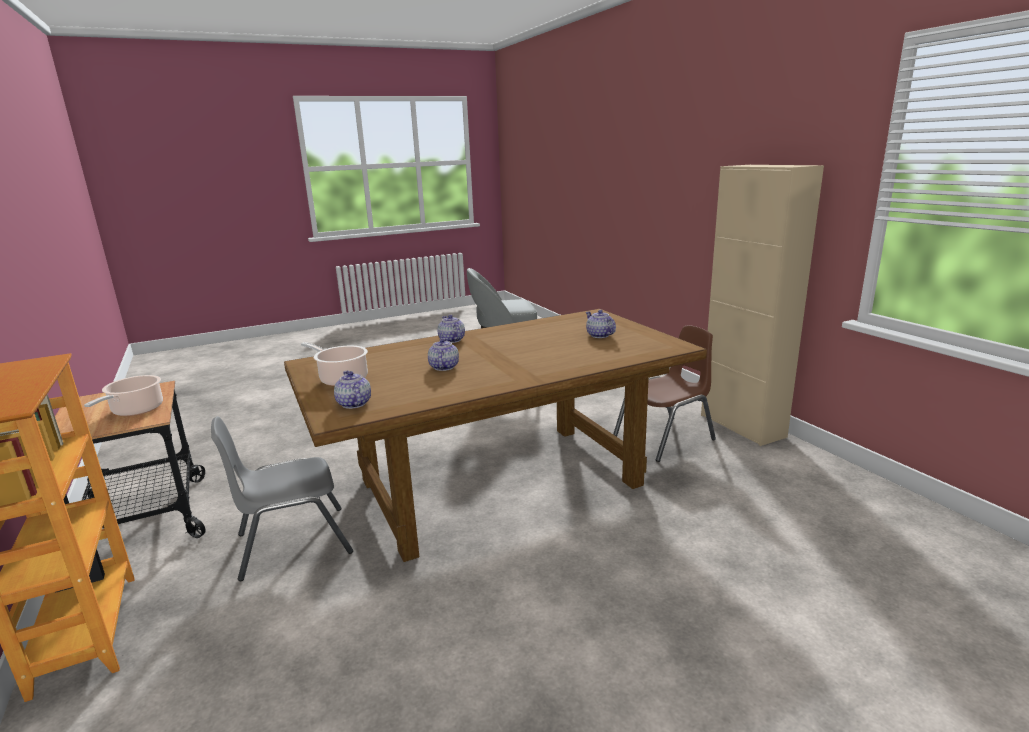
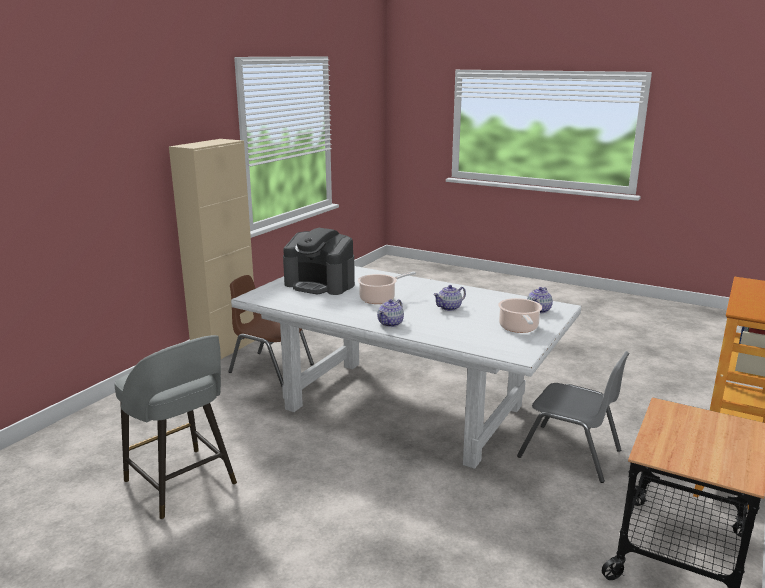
camera: 125 degrees left, 0 degrees up
cooking pot [84,375,163,416] -> cooking pot moved to [358,272,416,304]
brown dining table [284,309,707,562] -> white dining table [231,266,581,469]
teapot [586,310,616,338] -> coffee machine [283,228,355,295]

